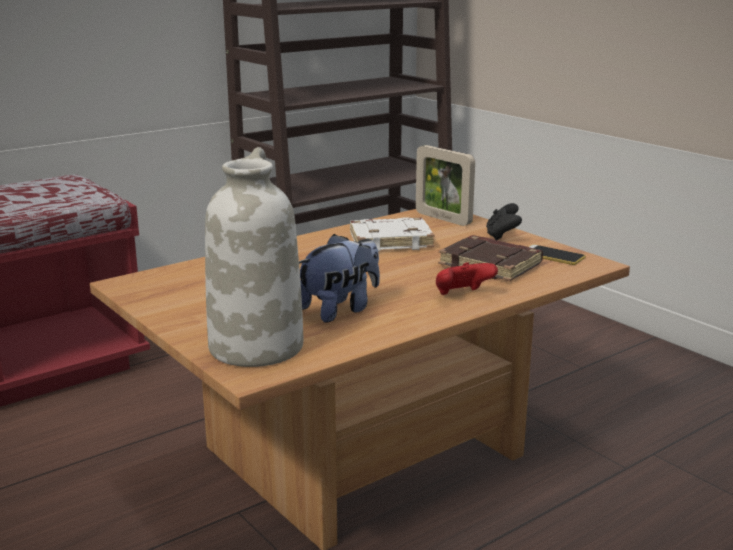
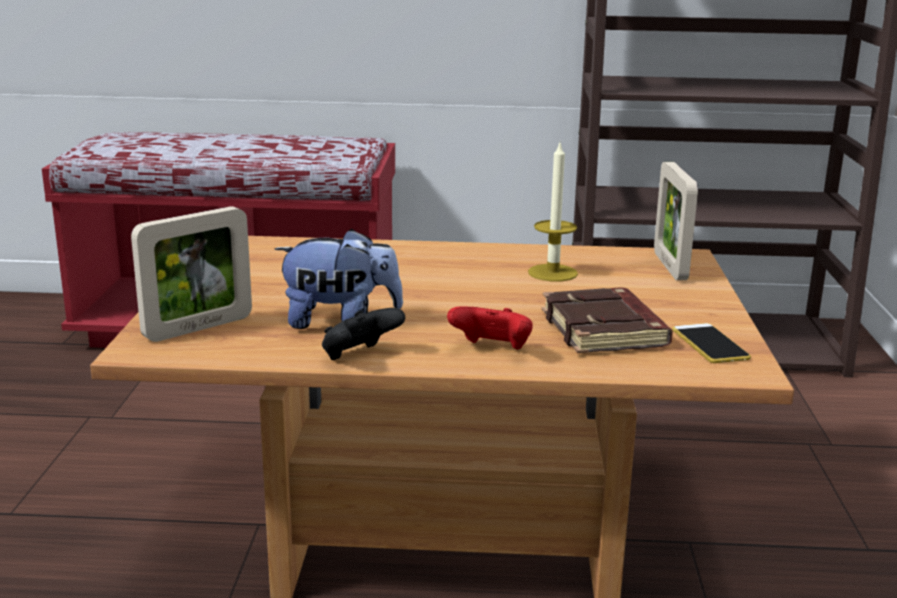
camera: 40 degrees right, 0 degrees up
white vase [205,147,304,367] -> picture frame [131,206,252,342]
white book [350,217,435,252] -> candle [528,140,578,281]
black game controller [486,203,522,240] -> black game controller moved to [322,308,405,360]

